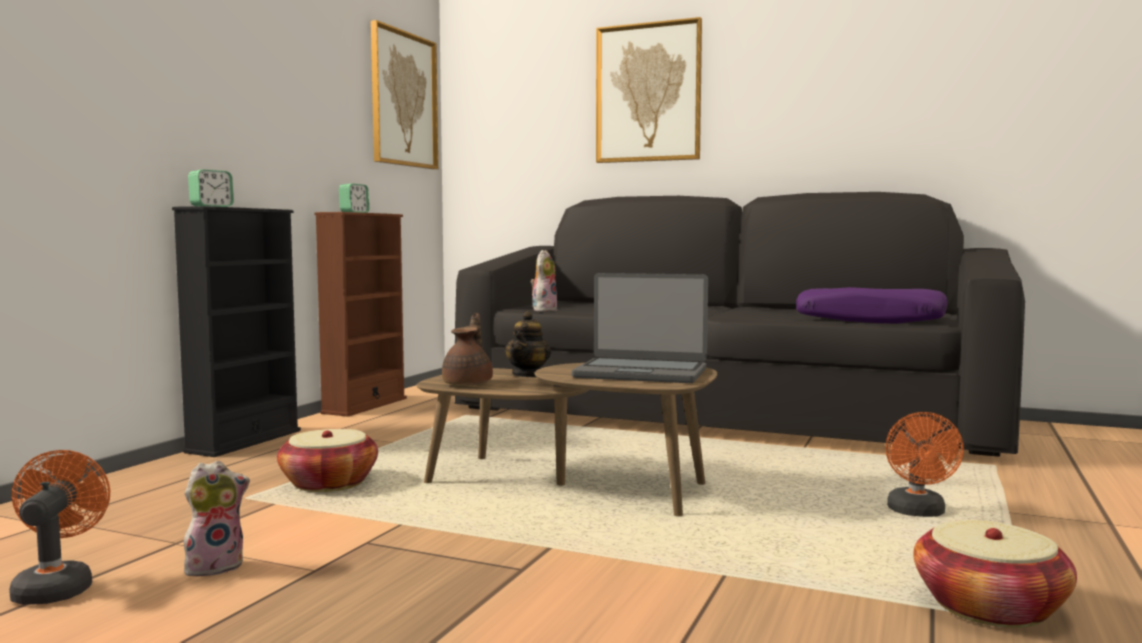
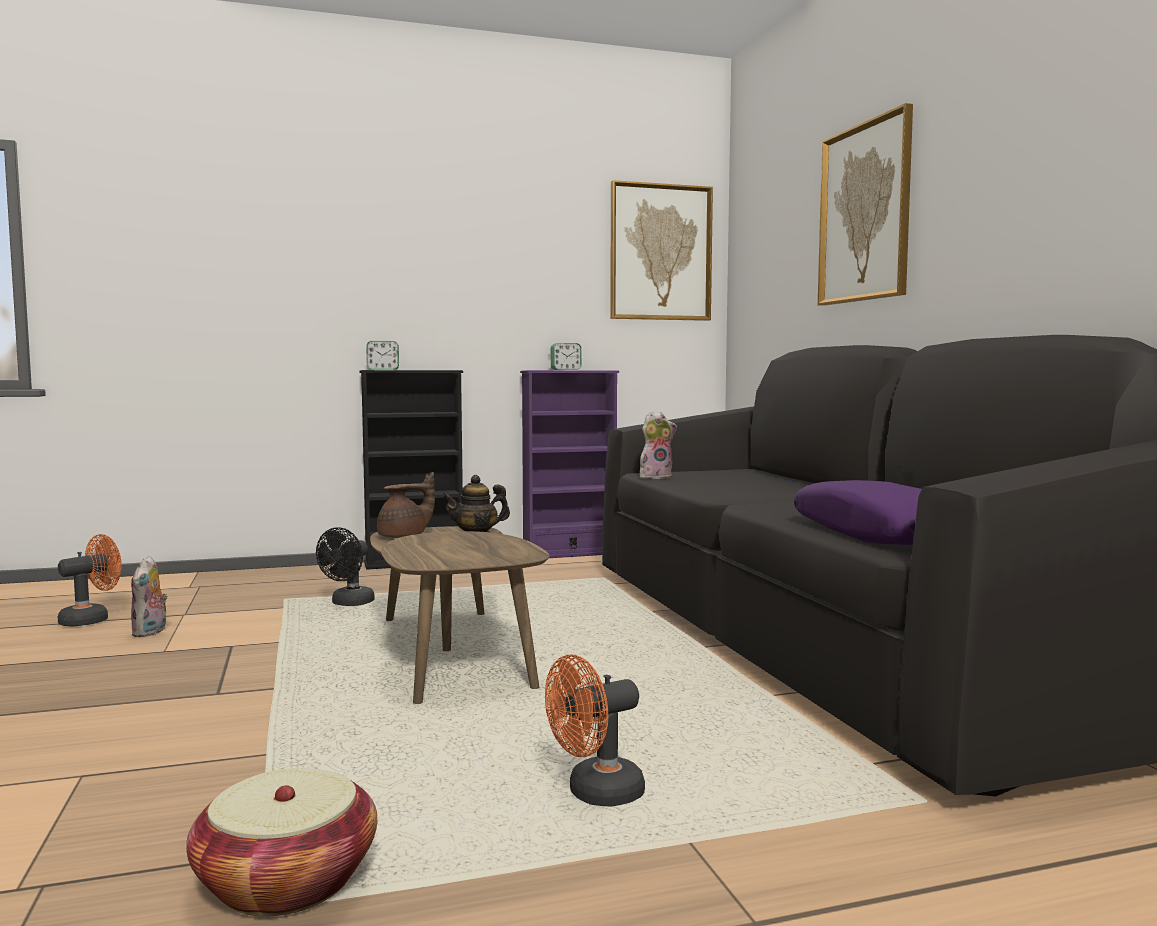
camera: 50 degrees right, 0 degrees up
plush toy [184,461,250,577] -> plush toy turned 75 degrees clockwise [131,556,168,637]
basket [277,429,378,492] -> black fan [316,527,375,606]
brown bookcase [314,212,407,417] -> purple bookcase [520,370,619,558]
laptop [572,273,708,383] -> none

